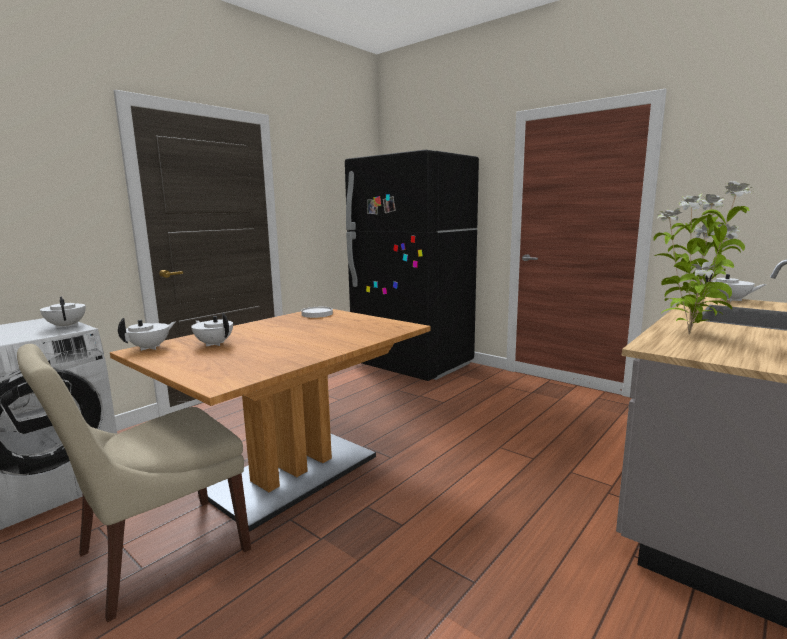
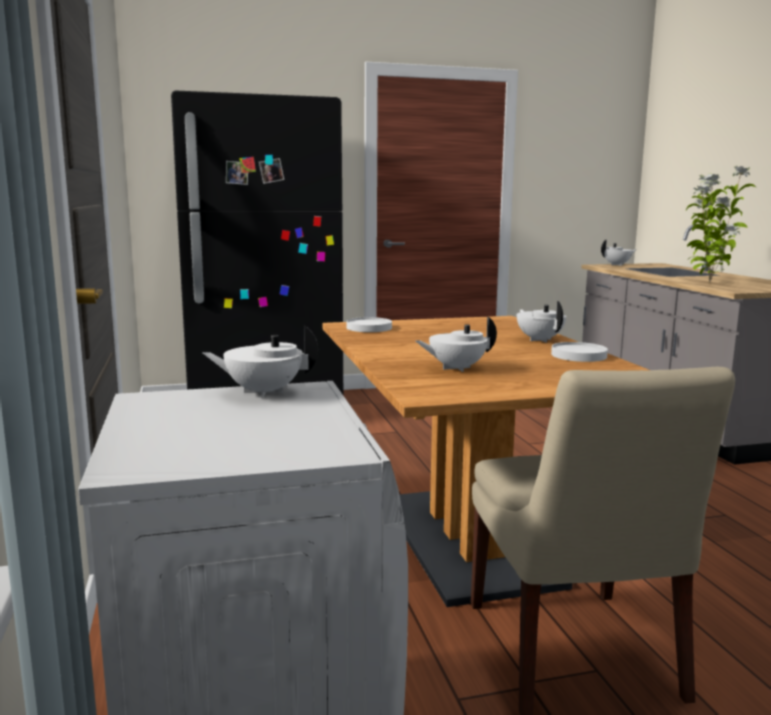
camera: 55 degrees left, 0 degrees up
white teapot [118,318,175,351] -> white teapot moved to [517,301,566,343]
none -> white plate [551,342,608,362]

